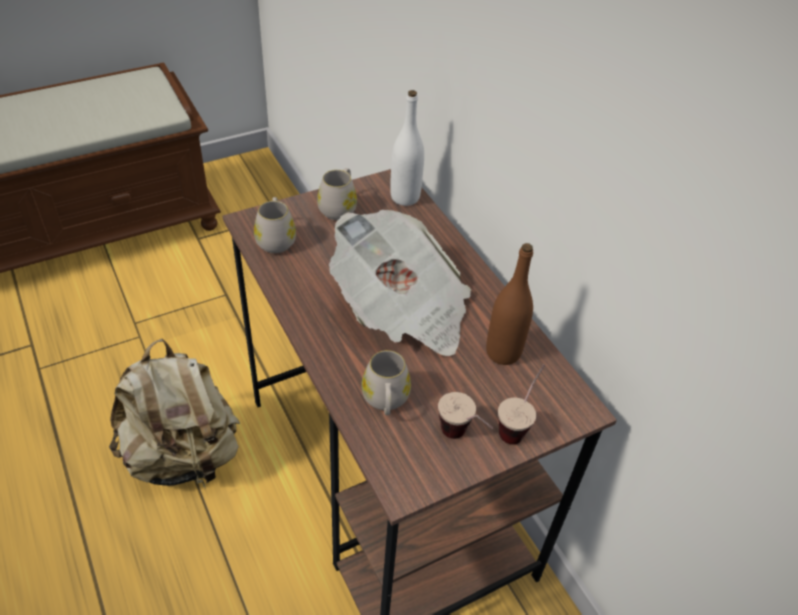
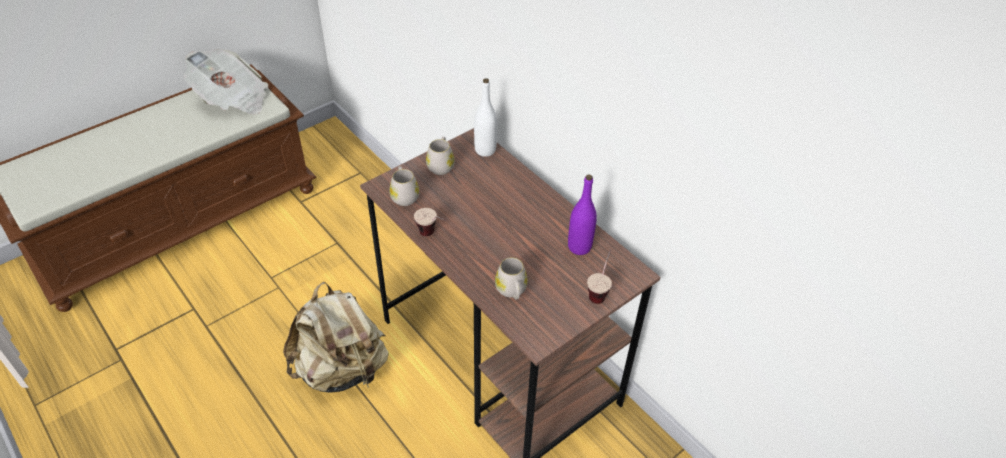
camera: 10 degrees left, 0 degrees up
newspaper [329,210,471,356] -> newspaper moved to [184,49,269,115]
cup [438,392,493,439] -> cup moved to [414,208,446,236]
brown bottle [486,243,533,365] -> purple bottle [568,174,597,255]

